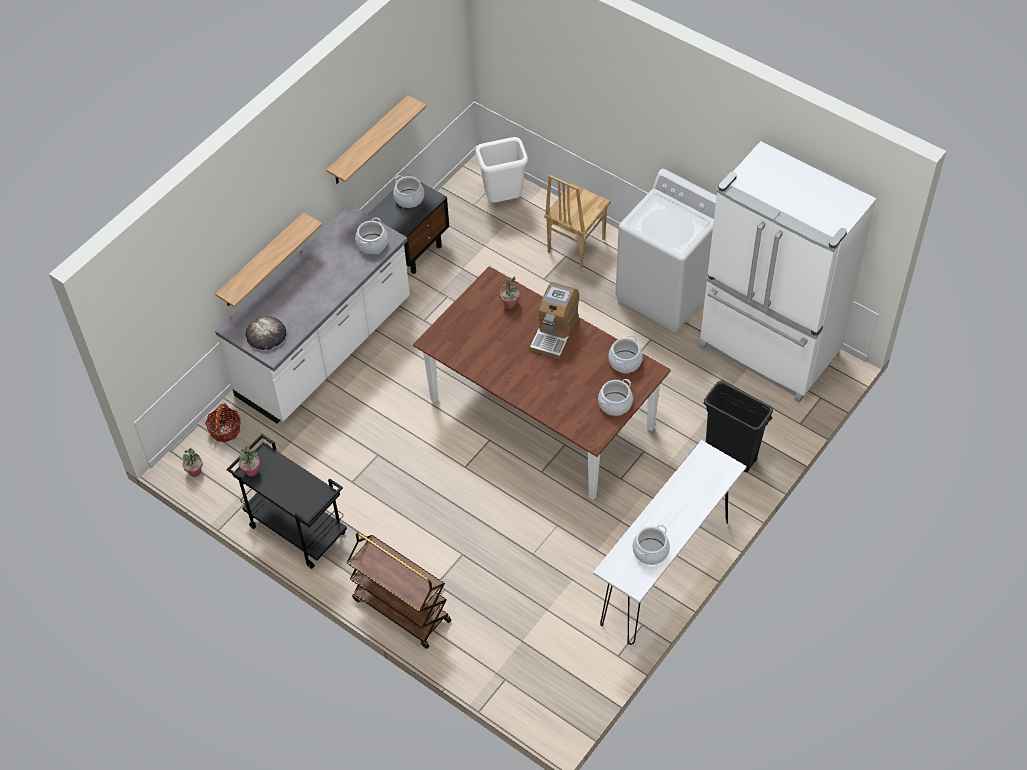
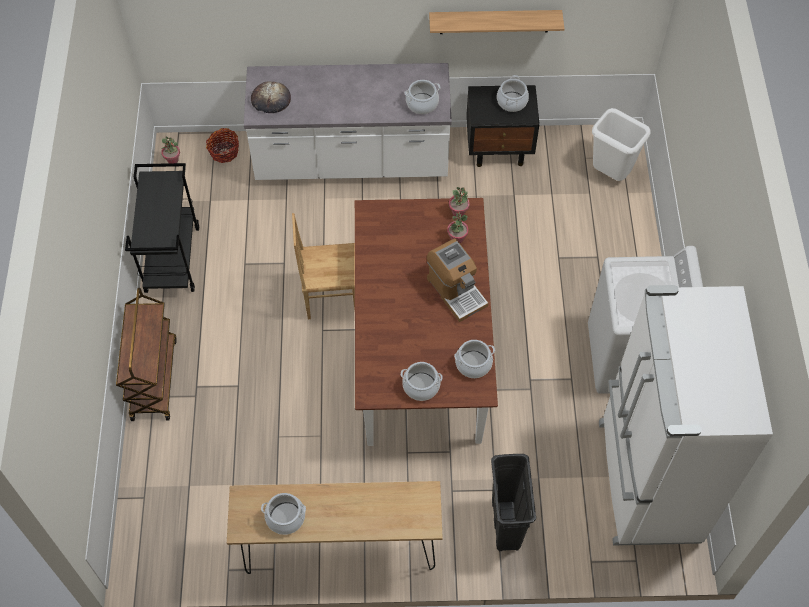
camera: 50 degrees right, 5 degrees up
shelf [215,212,322,307] -> none
potted plant [239,445,260,477] -> potted plant moved to [449,187,470,217]
coffee machine [530,282,580,359] -> coffee machine turned 105 degrees counterclockwise [427,238,489,322]
brown chair [544,175,611,268] -> brown chair moved to [292,213,355,319]
white console table [593,440,747,645] -> brown console table [227,481,443,574]

